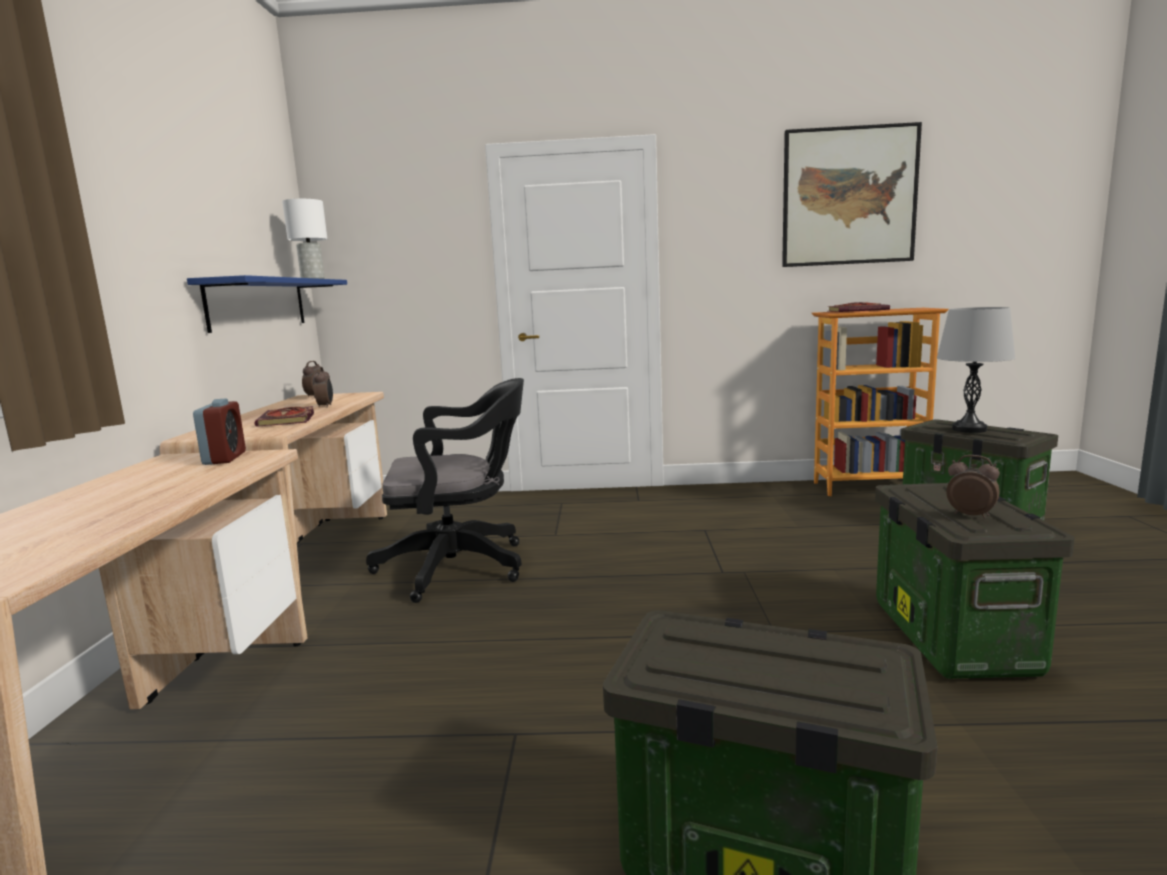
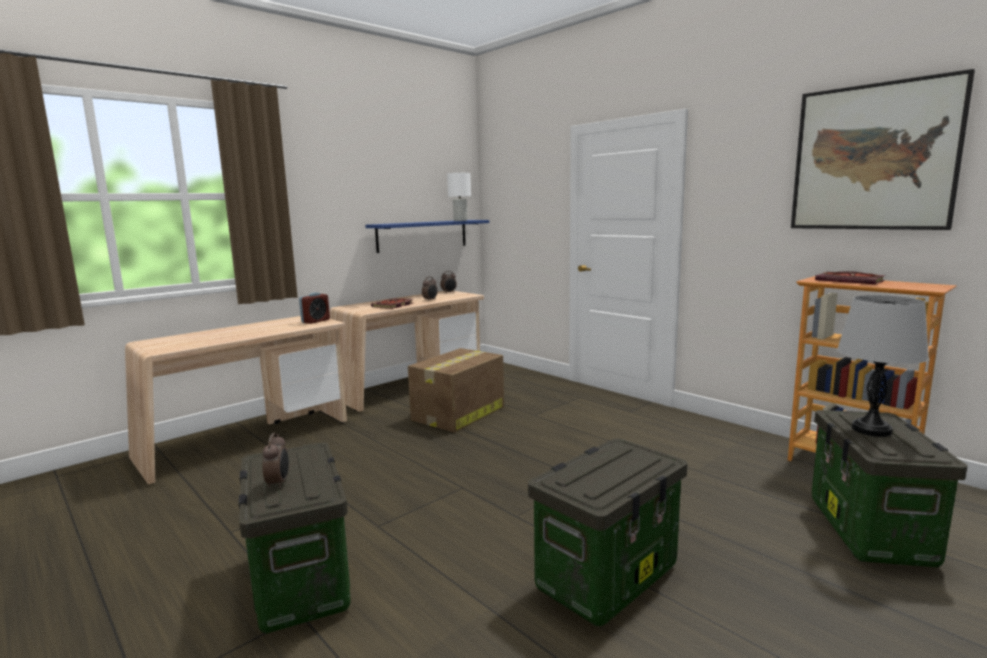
camera: 45 degrees right, 0 degrees up
black office chair [366,378,524,603] -> cardboard box [408,348,504,433]
alarm clock [946,455,1000,518] -> alarm clock moved to [263,433,289,489]

